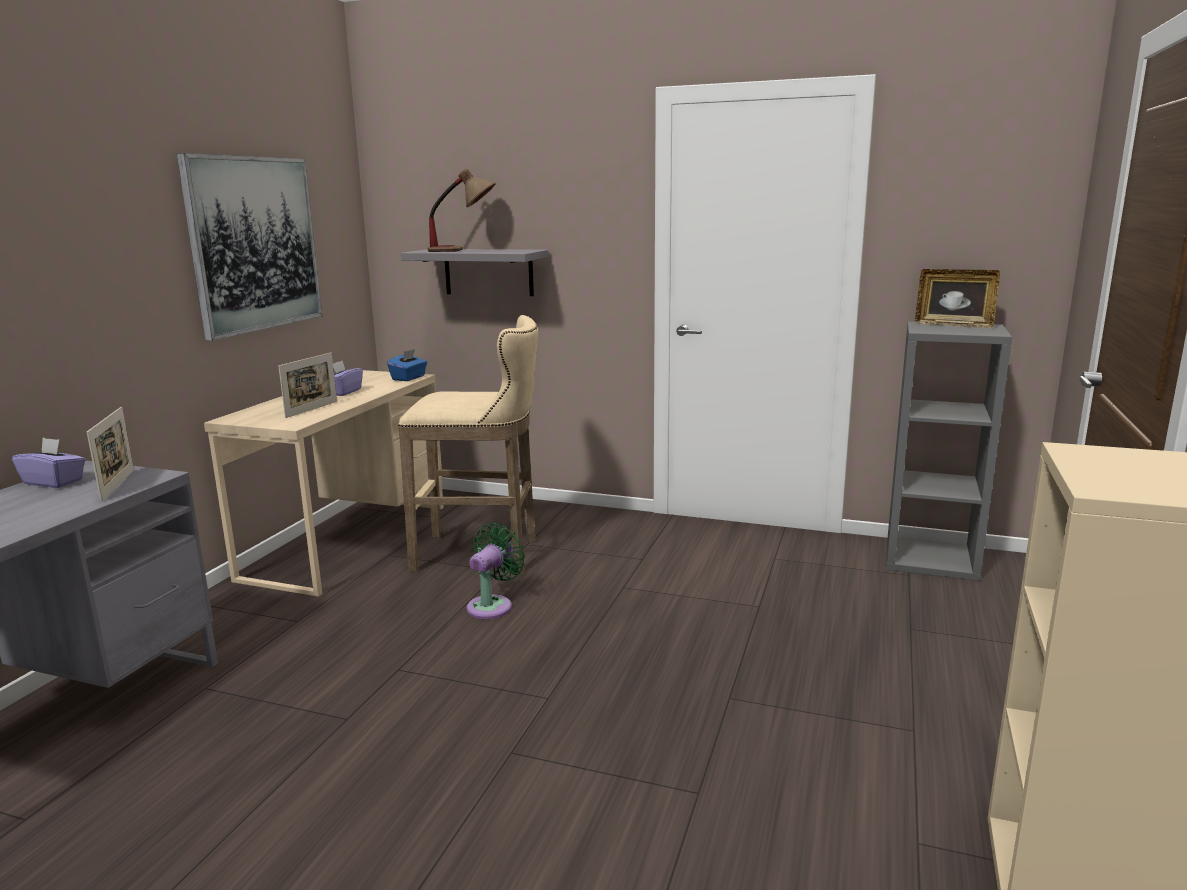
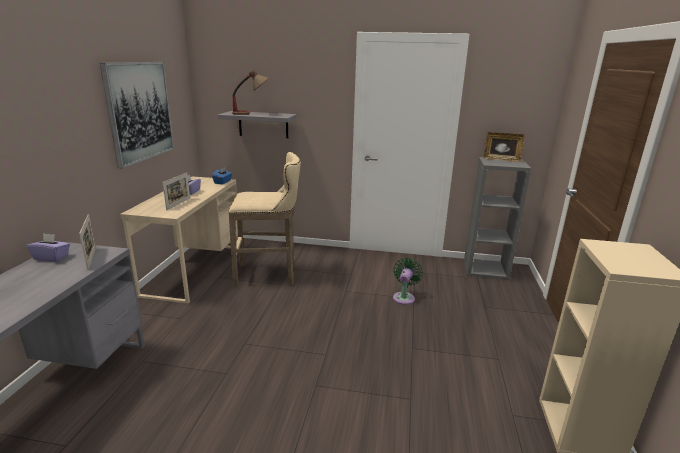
camera: 10 degrees left, 5 degrees up
green fan [467,523,525,619] -> green fan moved to [393,258,423,305]

